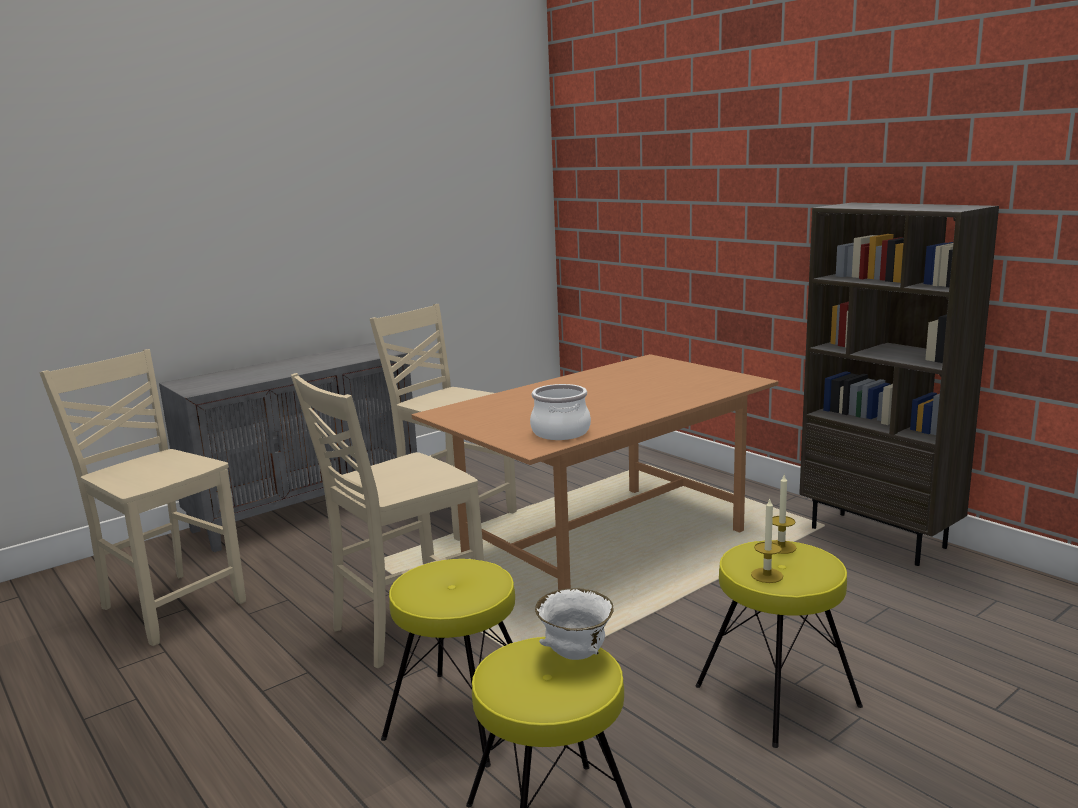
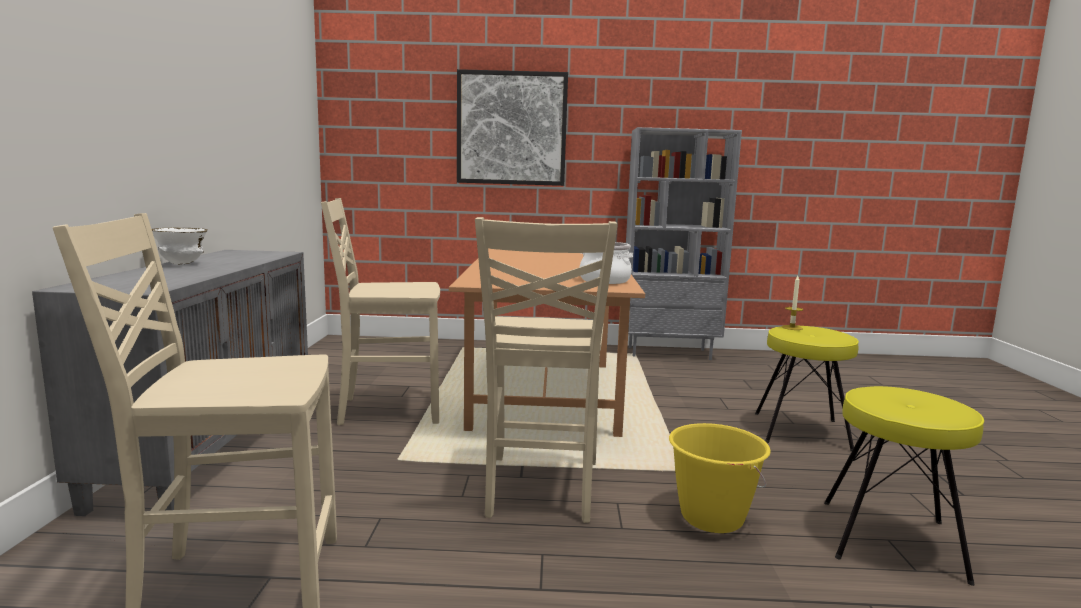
camera: 50 degrees left, 5 degrees down
yellow stool [381,559,515,767] -> yellow bucket [669,423,771,533]
white bowl [535,588,614,660] -> white bowl moved to [152,227,208,265]
candle [751,499,783,583] -> none
brown bookcase [799,203,999,566] -> grey bookcase [626,127,742,360]
none -> picture [457,69,568,186]

